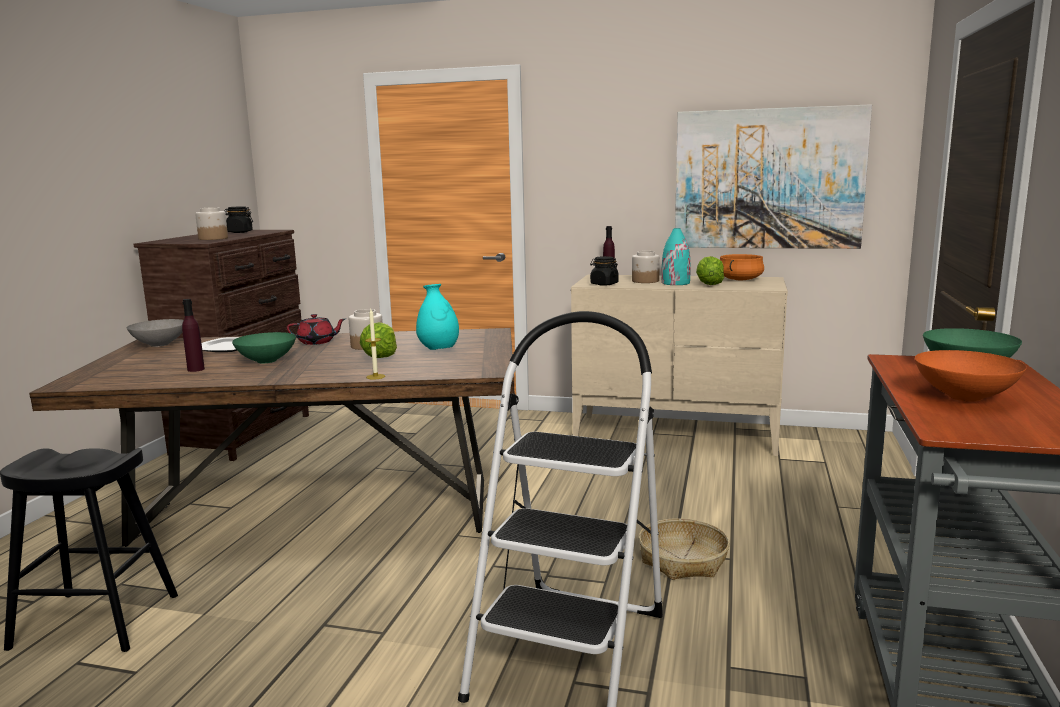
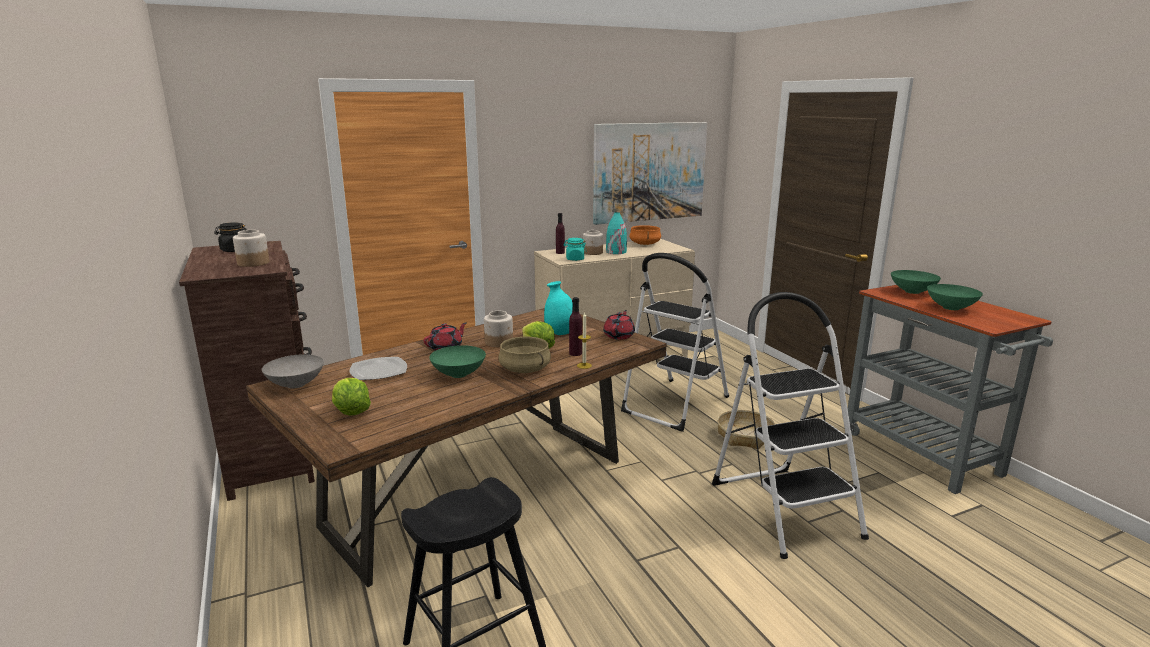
camera: 40 degrees left, 5 degrees up
purple bottle [182,299,205,372] -> purple bottle moved to [569,297,582,356]
black jar [590,256,619,286] -> turquoise jar [563,238,587,261]
lettuce [696,256,724,285] -> lettuce moved to [332,378,371,416]
orange bowl [915,350,1027,402] -> green bowl [927,284,983,310]
none -> beige cooking pot [498,337,551,373]
none -> red teapot [603,310,635,340]
none -> step ladder [621,253,729,432]

